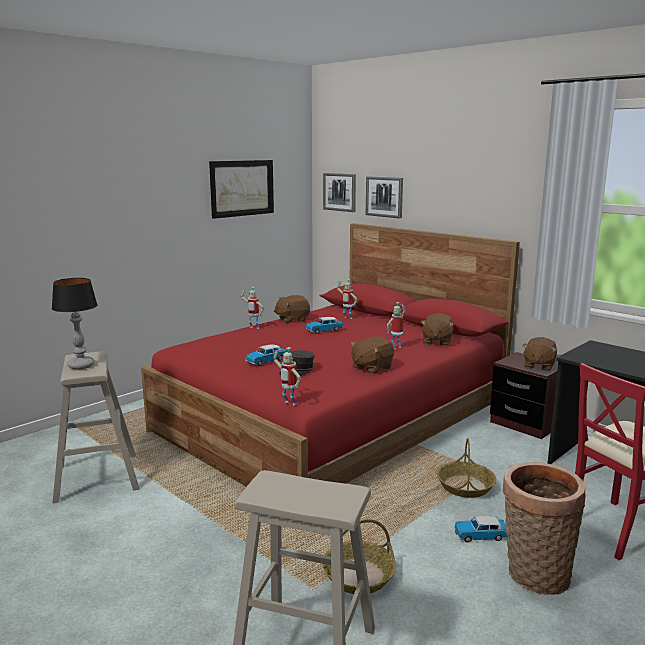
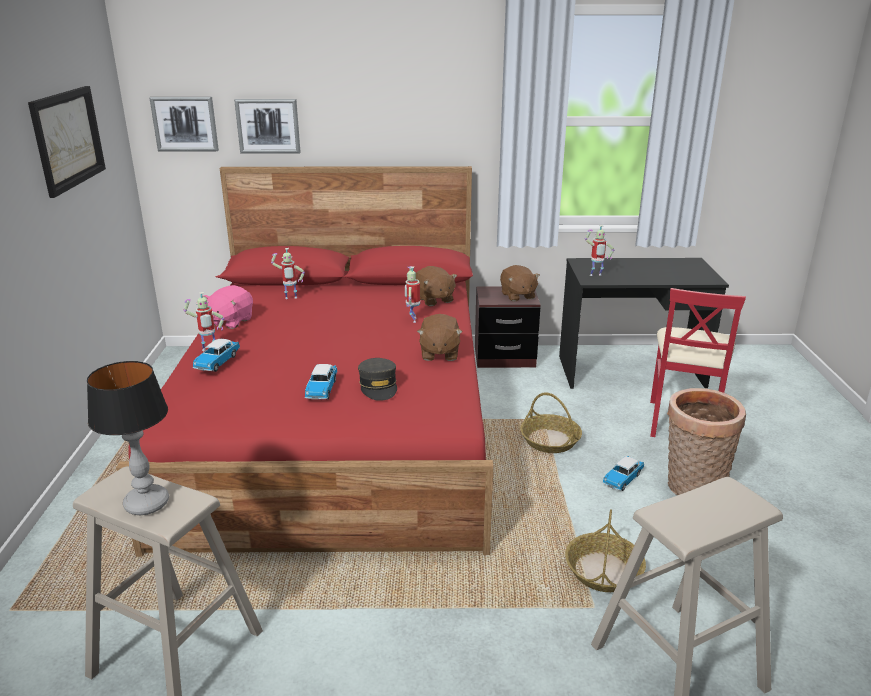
camera: 45 degrees left, 10 degrees up
toy robot [273,347,301,405] -> toy robot moved to [585,225,614,276]
brown plush toy [274,295,310,323] -> pink plush toy [202,285,253,329]
toy car [306,317,343,334] -> toy car moved to [193,339,240,372]

